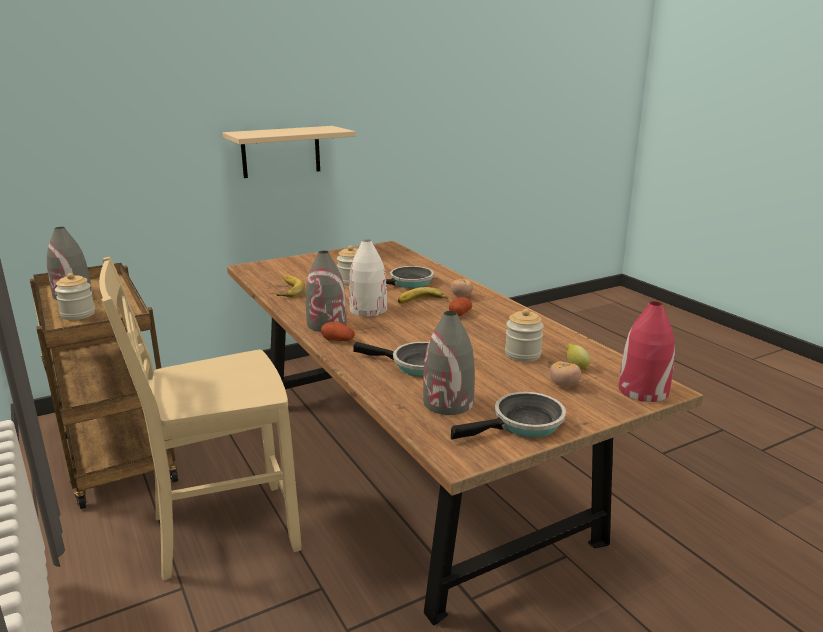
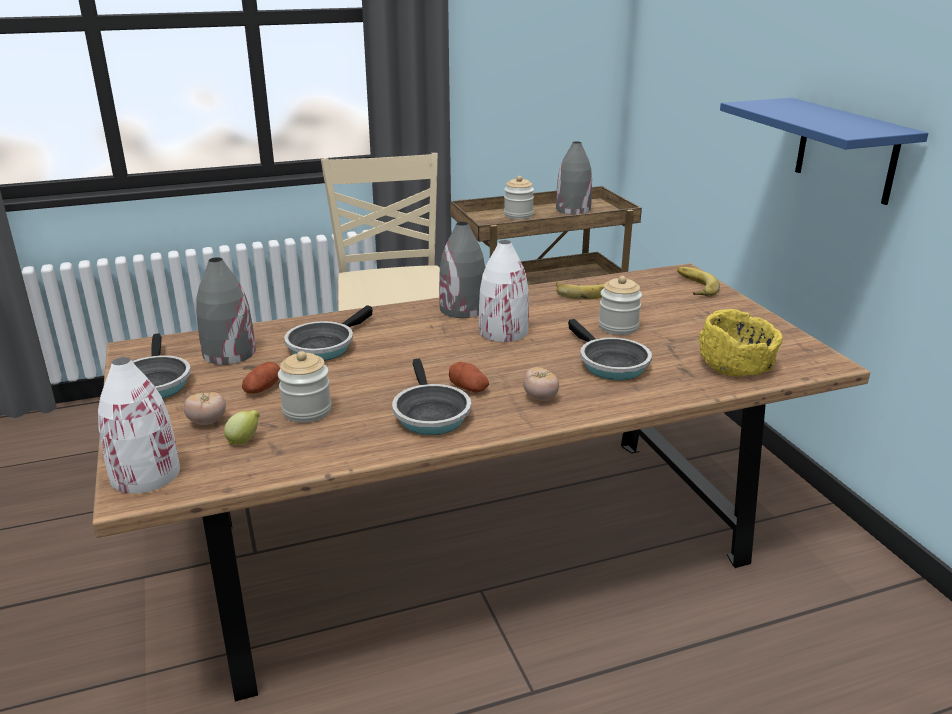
camera: 100 degrees right, 5 degrees up
beige shelf [222,126,356,178] -> blue shelf [720,98,928,205]
potato [321,322,355,341] -> potato moved to [242,362,280,394]
banana [398,287,448,304] -> banana moved to [677,267,720,297]
red vase [619,301,675,402] -> white vase [98,357,180,493]
none -> frying pan [392,359,471,435]
none -> yellow bowl [698,309,783,377]

